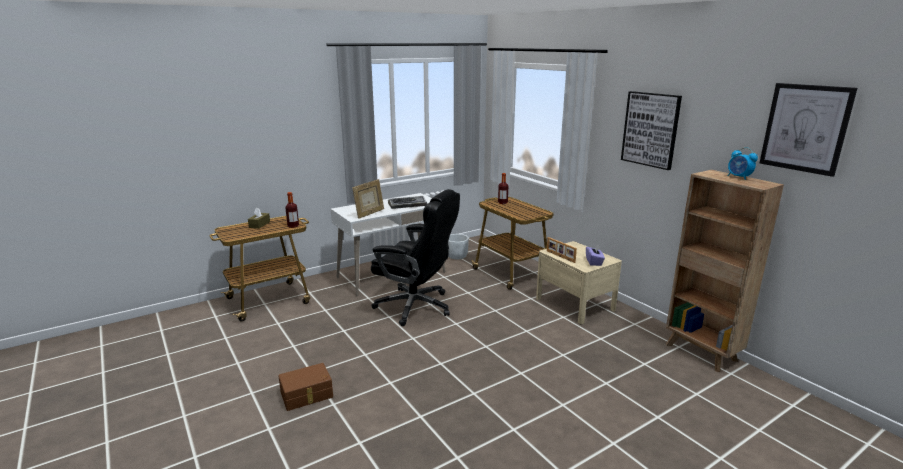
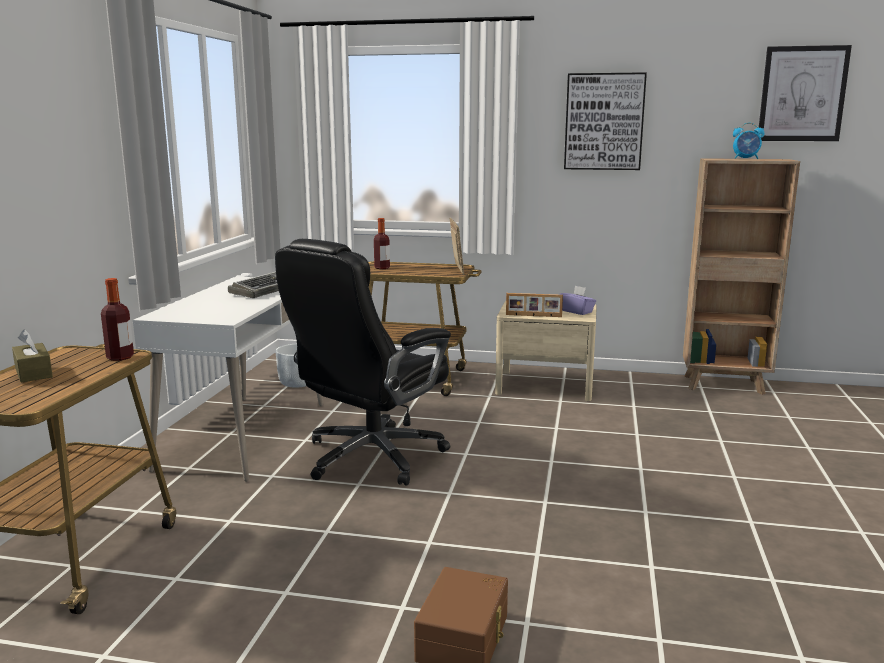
camera: 45 degrees left, 5 degrees down
picture frame [352,179,384,219] -> picture frame moved to [450,218,464,275]
black office chair [371,189,460,326] -> black office chair turned 150 degrees clockwise [275,239,451,486]

